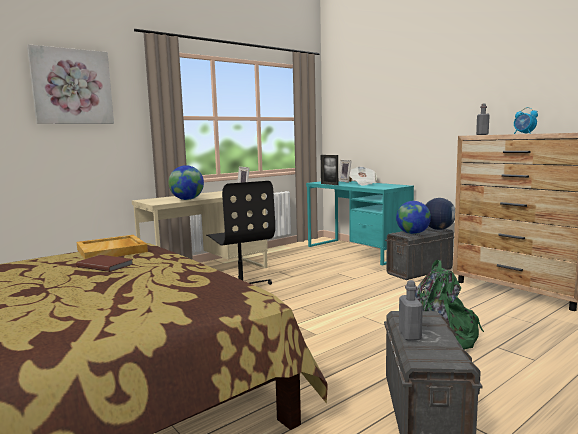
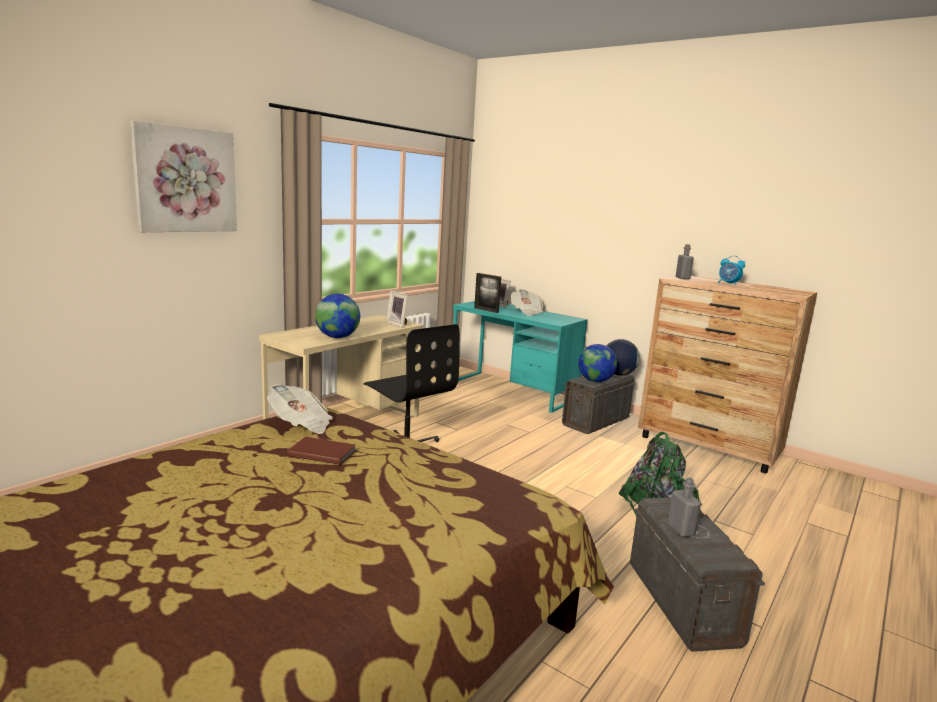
camera: 15 degrees left, 5 degrees up
beige tray [77,235,148,259] -> newspaper [267,384,333,434]

